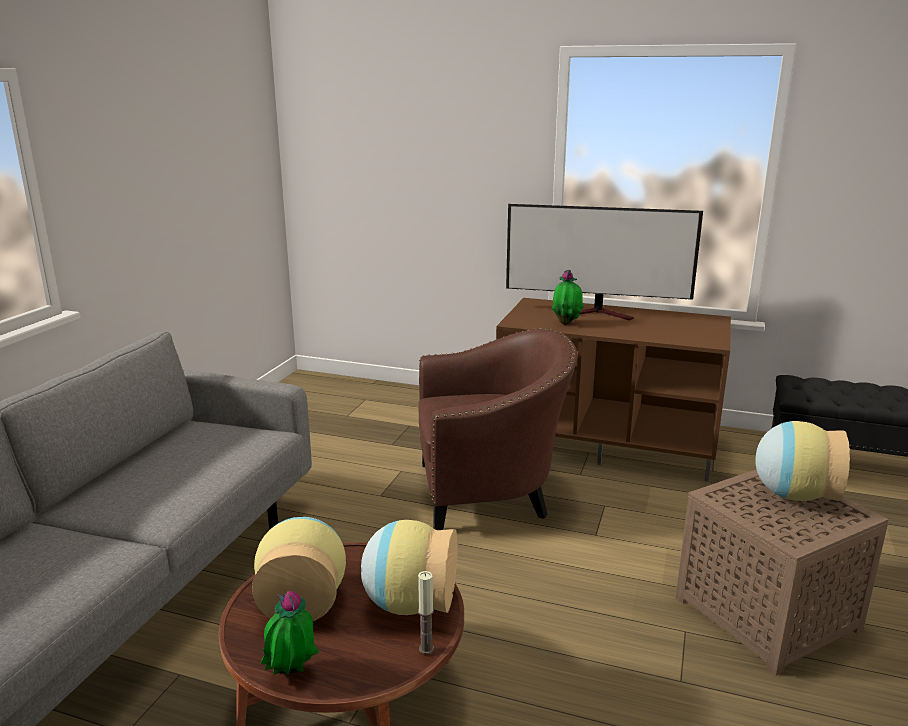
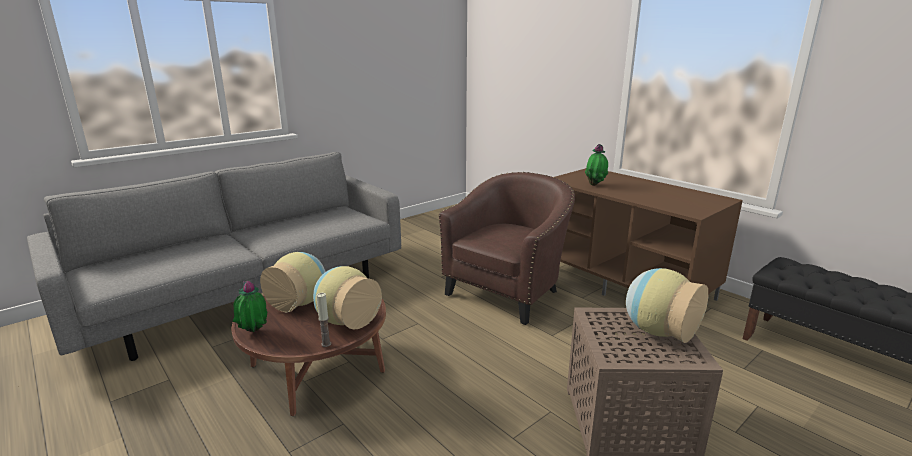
camera: 30 degrees right, 0 degrees up
brown armchair [418,328,578,530] -> brown armchair turned 75 degrees counterclockwise [439,172,575,325]
television [506,204,703,321] -> none

